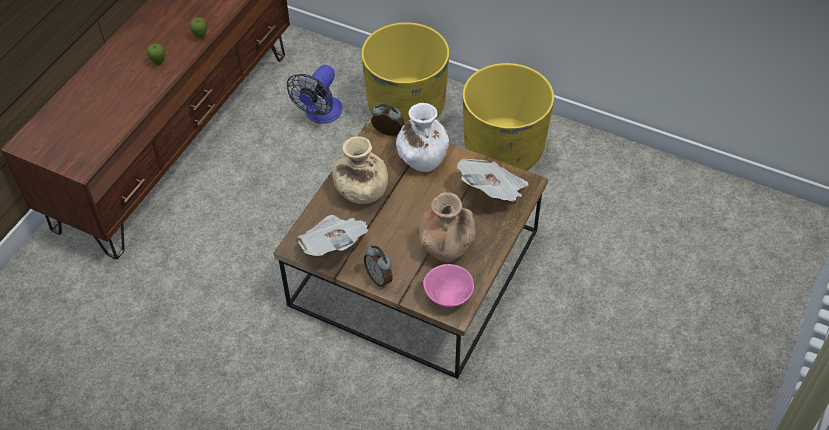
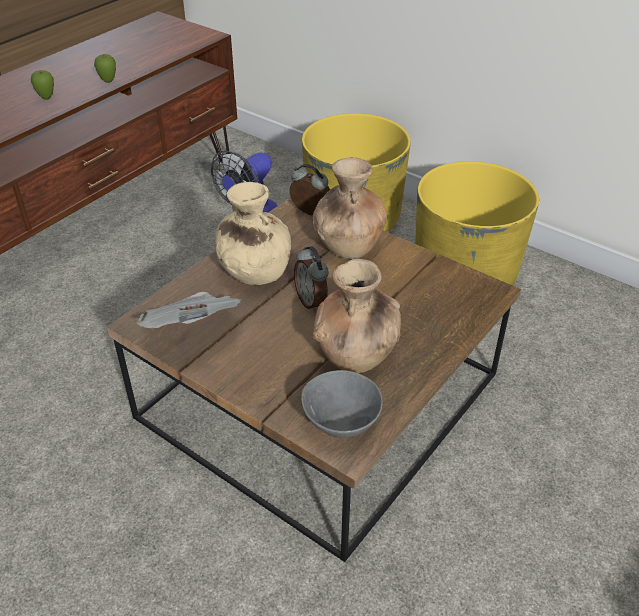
camera: 10 degrees right, 10 degrees down
alarm clock [364,245,393,288] -> alarm clock moved to [294,246,329,312]
white vase [396,103,449,172] -> brown vase [313,157,387,259]
pink bowl [423,264,474,307] -> grey bowl [301,370,383,438]
newspaper [457,159,528,202] -> none

